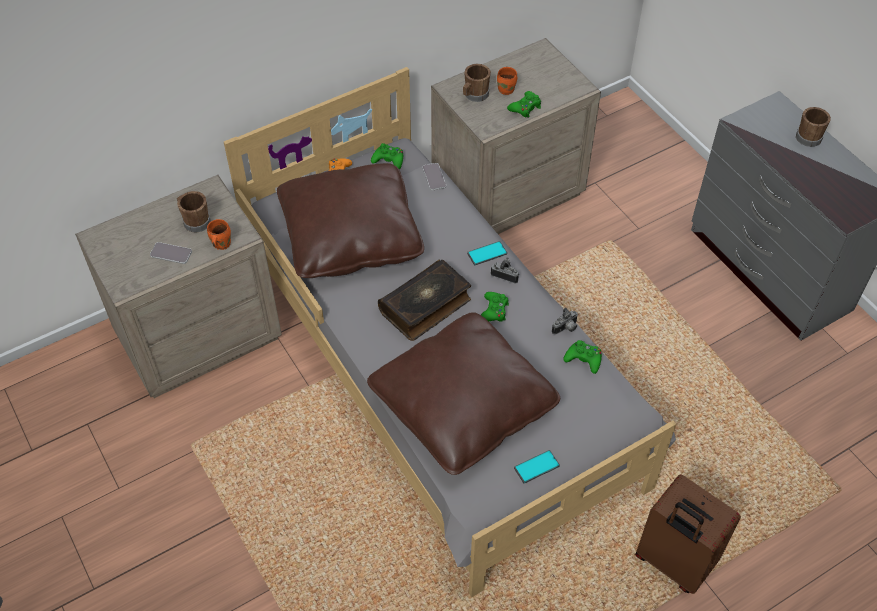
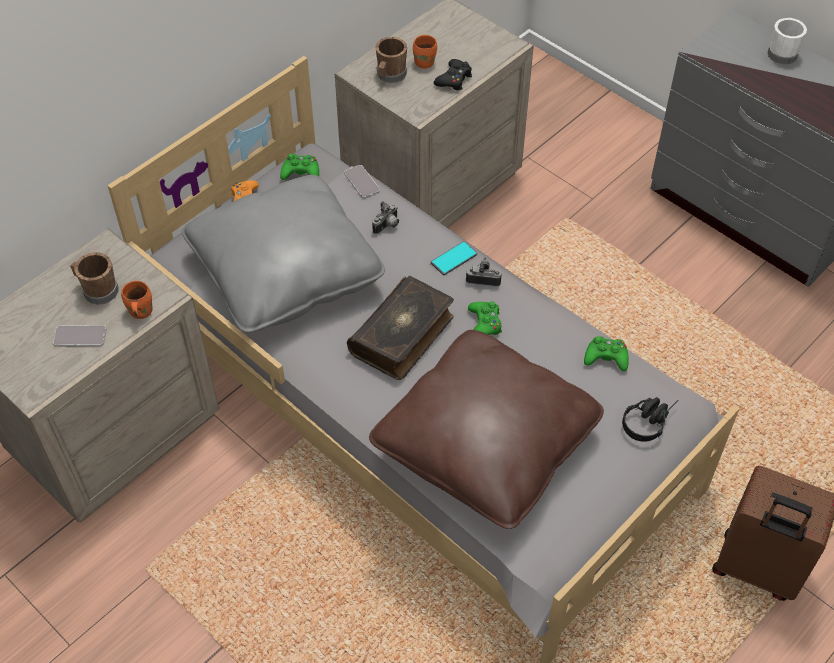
camera: 15 degrees left, 0 degrees up
brown pillow [277,163,424,278] -> grey pillow [182,175,385,332]
green game controller [507,91,541,118] -> black game controller [434,59,472,90]
phone [514,450,560,483] -> none
camera [552,308,578,334] -> camera moved to [372,201,399,234]
brown mug [796,107,831,147] -> white mug [768,18,807,64]
none -> black headphones [622,397,678,442]

